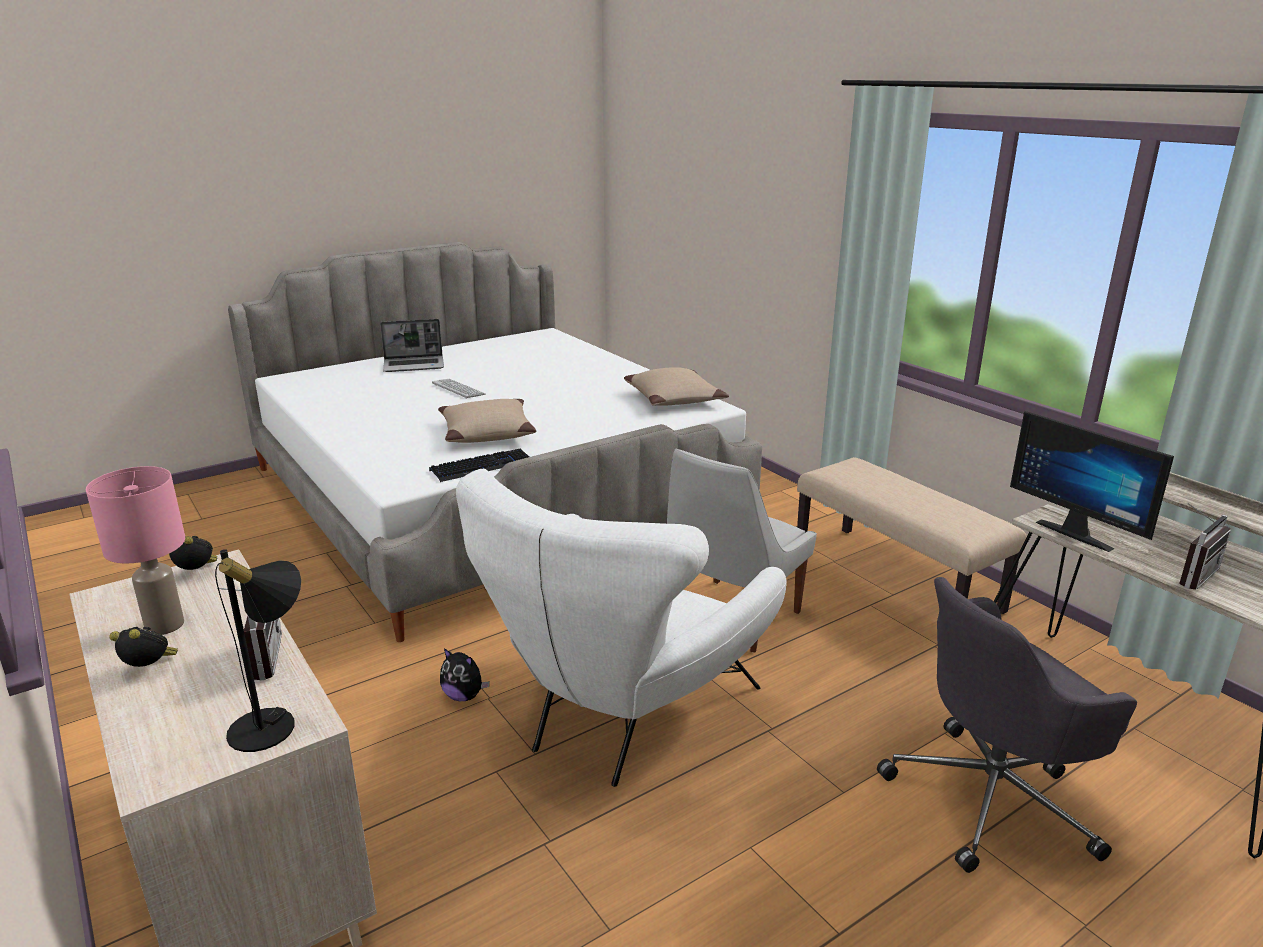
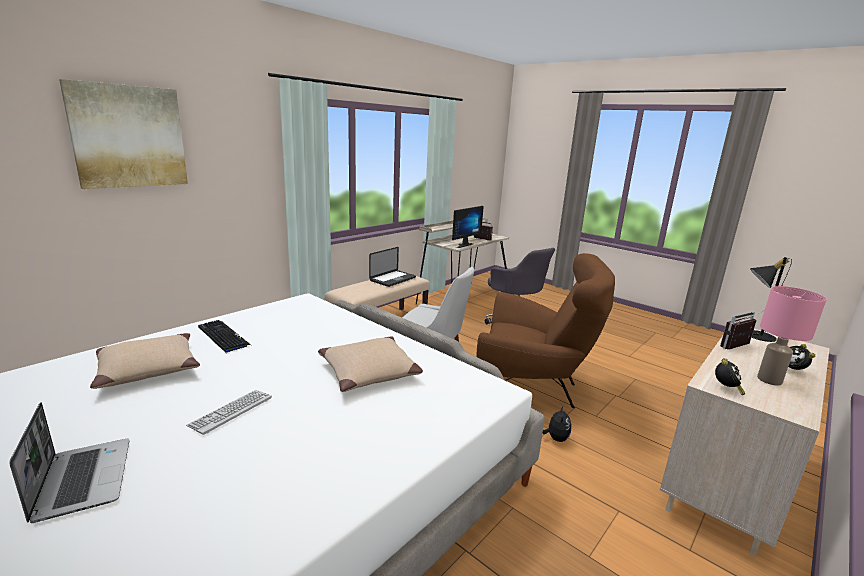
camera: 105 degrees left, 5 degrees down
alarm clock [169,536,217,570] -> alarm clock turned 135 degrees counterclockwise [715,358,745,395]
keyboard [429,449,529,482] -> keyboard moved to [198,320,251,353]
white armchair [456,469,786,787] -> brown armchair [477,253,615,408]
beige pillow [624,367,729,406] -> beige pillow moved to [90,333,200,389]
none -> picture [59,79,188,189]
none -> laptop [369,247,416,287]

